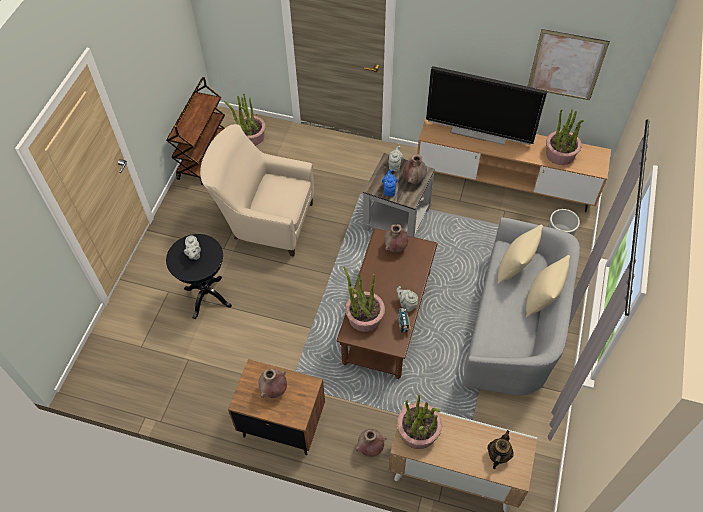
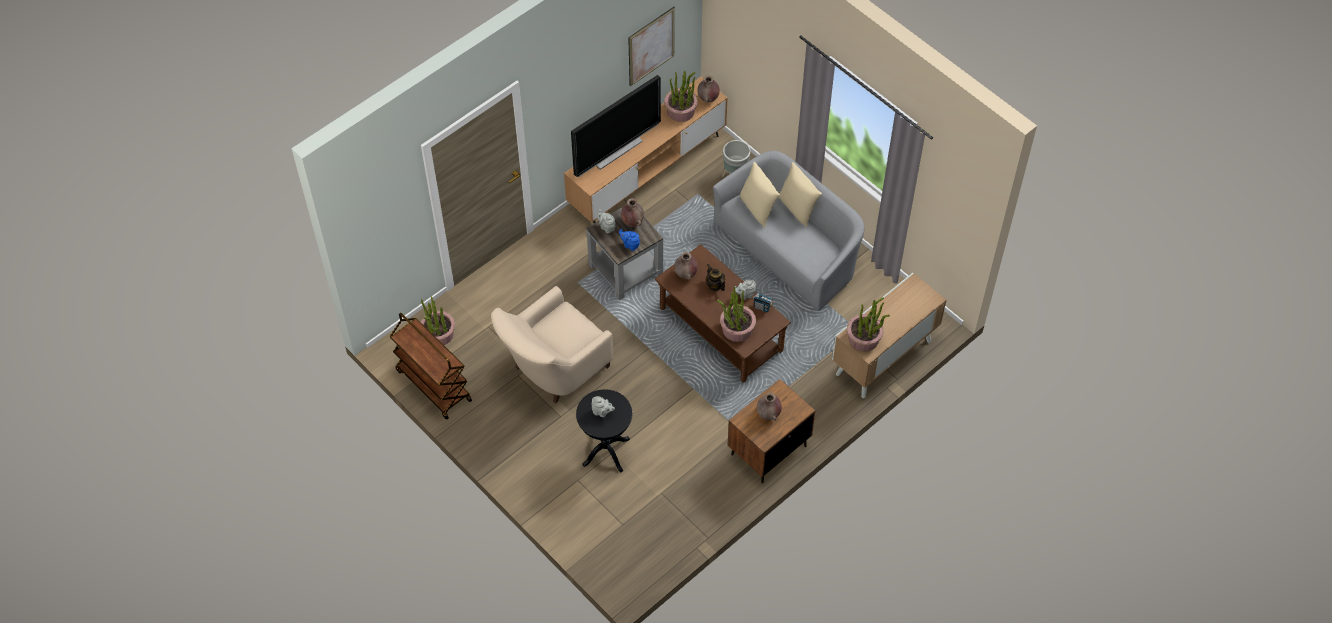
camera: 60 degrees left, 0 degrees up
brown vase [356,429,387,457] -> brown vase moved to [697,75,720,102]
teapot [487,430,514,469] -> teapot moved to [706,264,725,291]

